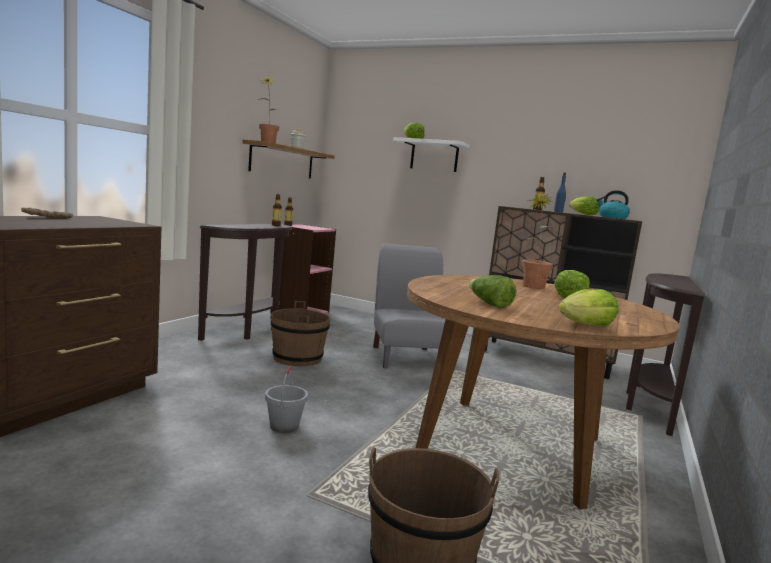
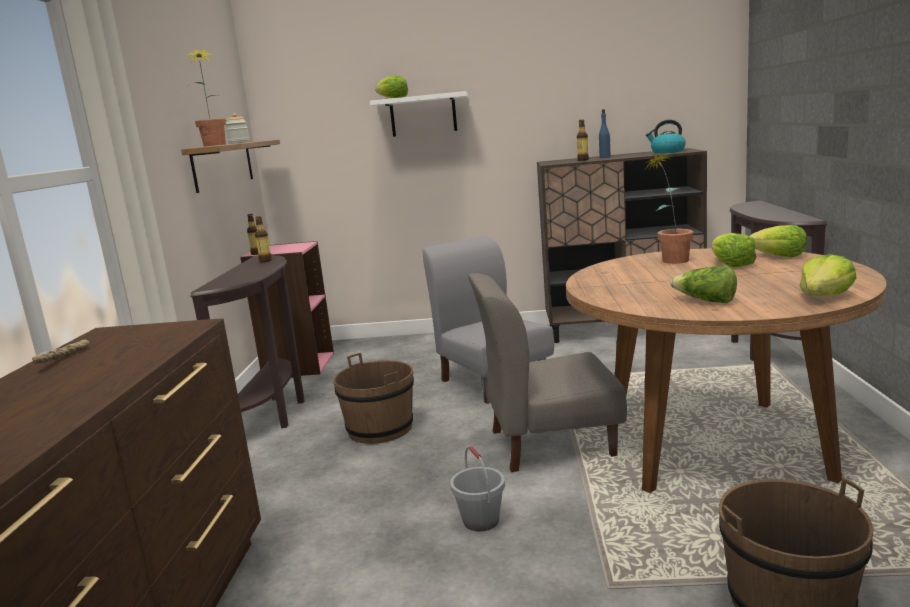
camera: 20 degrees left, 5 degrees up
lettuce [569,196,600,215] -> lettuce moved to [750,225,807,257]
none -> grey chair [468,273,627,472]

